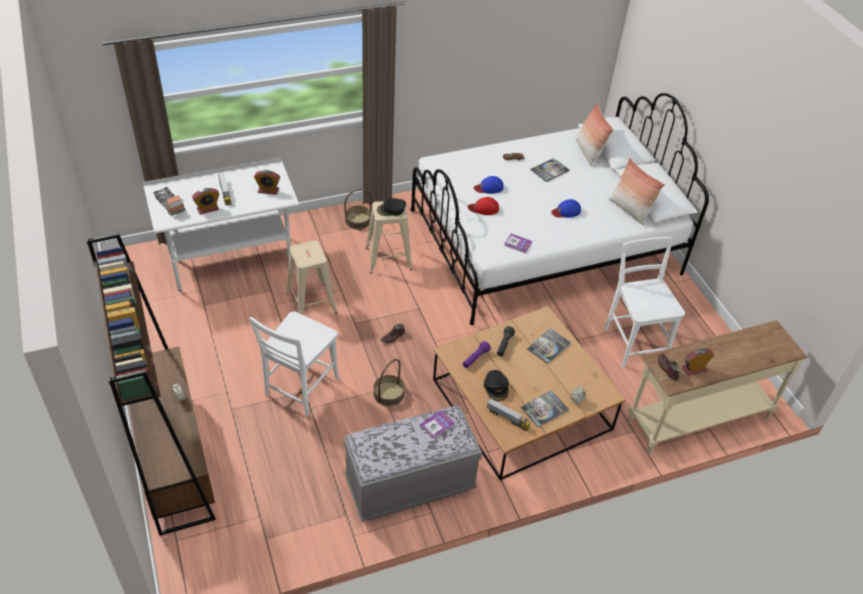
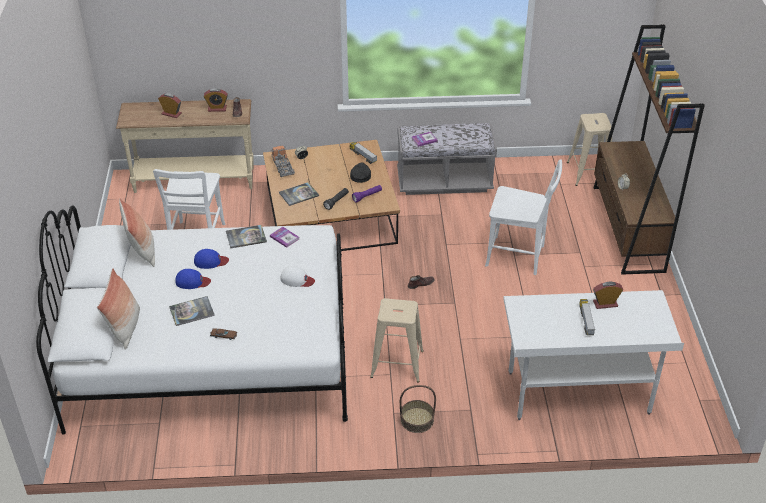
camera: 160 degrees left, 5 degrees down
toy truck [154,187,185,216] -> toy truck moved to [271,146,295,177]
white chair [249,311,339,417] -> white chair turned 60 degrees clockwise [485,159,562,275]
alarm clock [254,170,280,195] -> alarm clock moved to [158,93,182,118]
beige stool [286,240,337,315] -> beige stool moved to [567,113,612,186]
basket [373,359,405,406] -> none
black cap [377,198,406,216] -> none
red cap [468,197,499,215] -> white cap [281,266,315,287]
blue cap [474,176,504,194] -> blue cap moved to [175,269,211,289]
book [520,390,569,428] -> book moved to [226,225,267,248]

